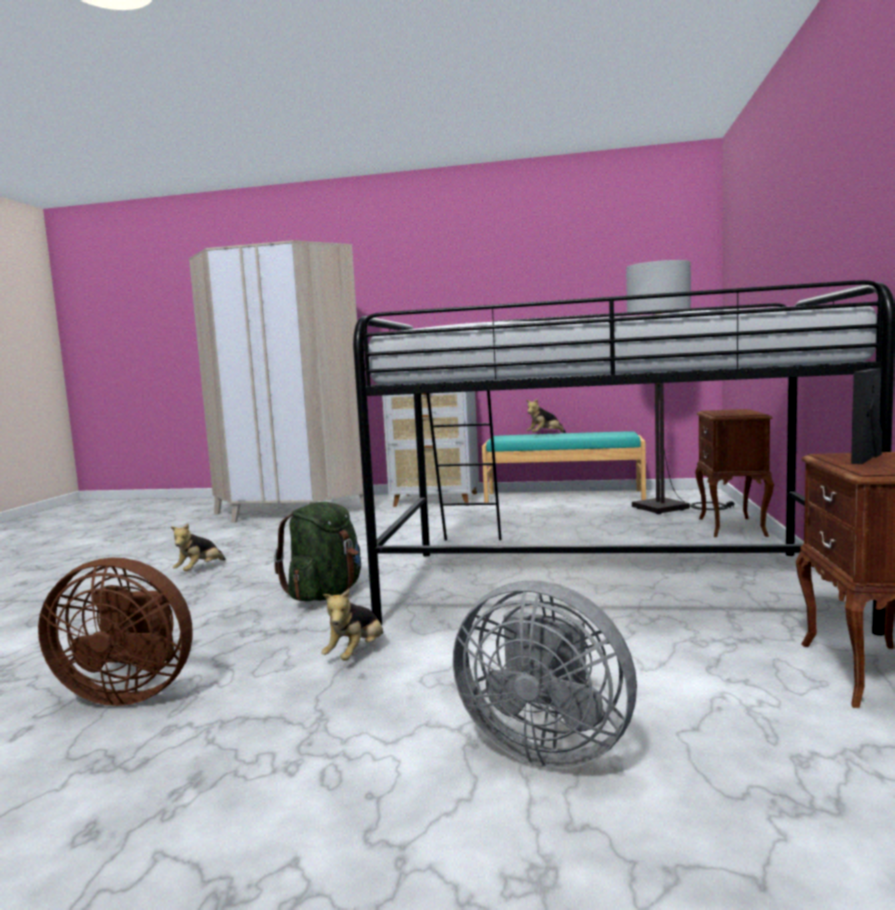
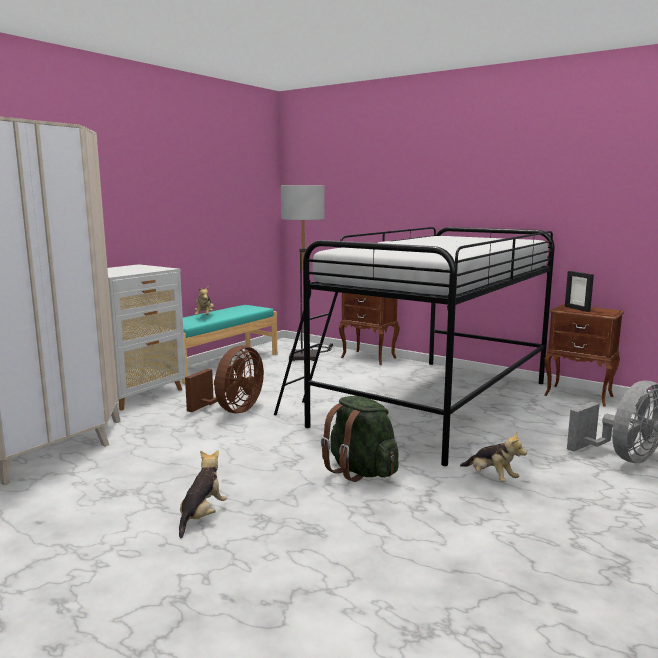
camera: 65 degrees left, 5 degrees up
brown fan [38,557,192,706] -> brown fan moved to [185,345,264,413]
plush toy [171,524,225,571] -> plush toy turned 120 degrees counterclockwise [179,450,227,538]

